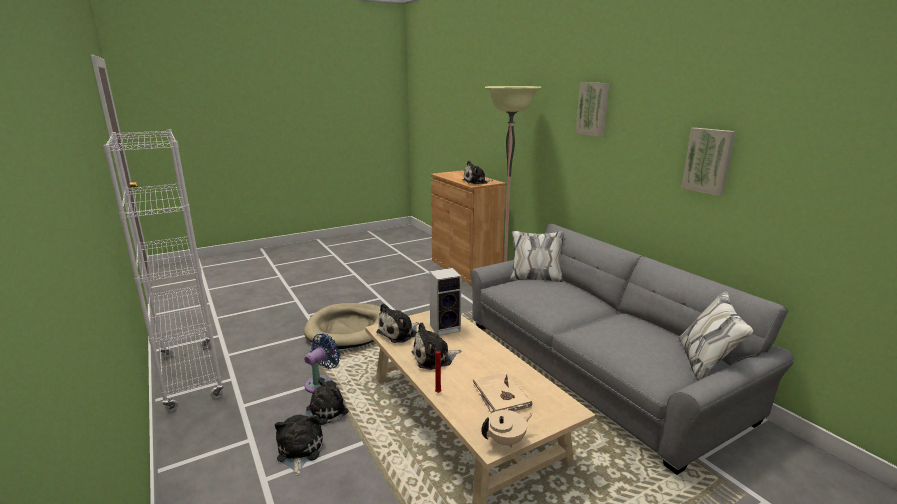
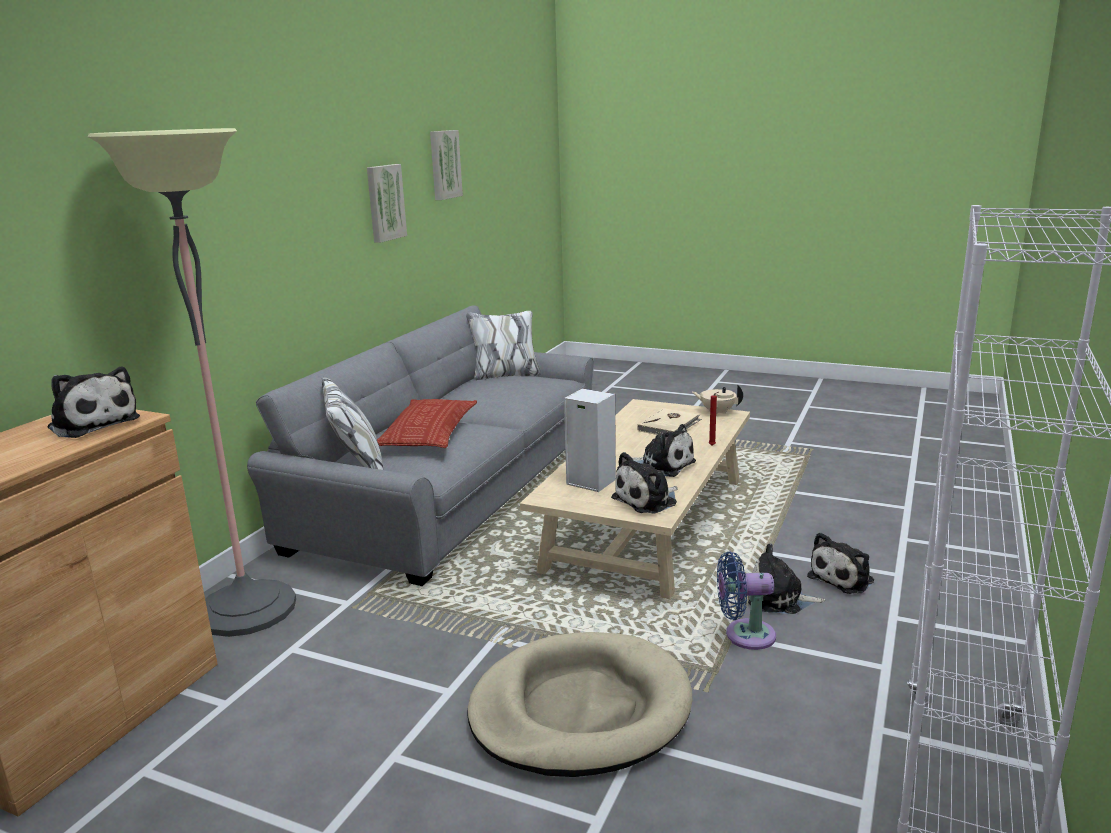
camera: 125 degrees left, 0 degrees up
plush toy [376,303,419,343] -> plush toy turned 135 degrees clockwise [611,452,678,514]
picture [576,83,609,137] -> picture moved to [430,130,463,200]
none -> pillow [377,399,477,448]

